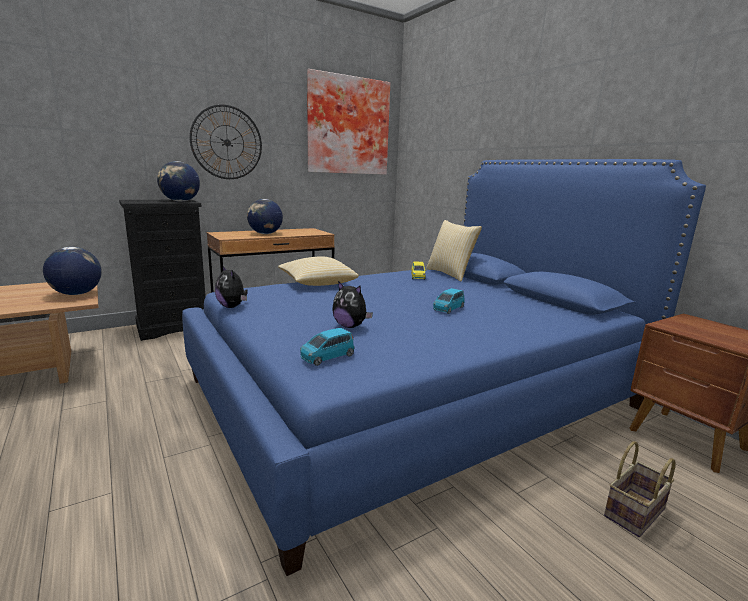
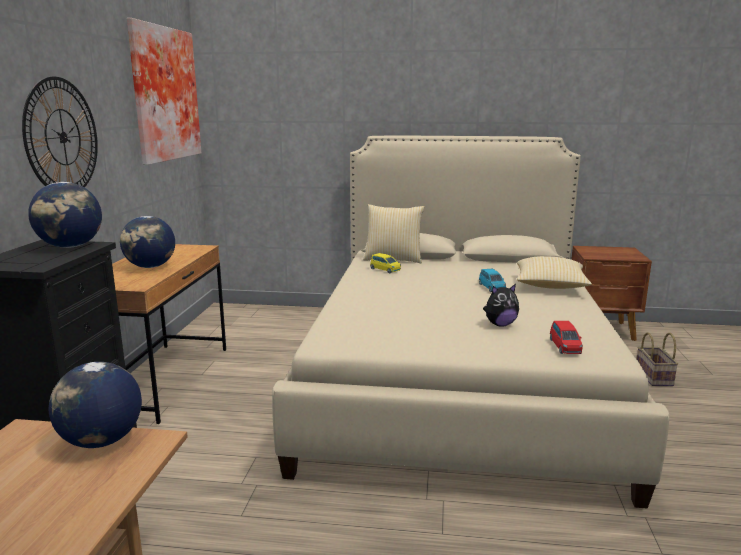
camera: 50 degrees left, 0 degrees up
blue bed [182,159,706,576] -> beige bed [272,136,669,509]
plush toy [215,265,248,308] -> none
pillow [278,256,359,286] -> pillow moved to [517,256,592,289]
blue toy car [300,328,354,366] -> red toy car [550,321,583,354]

